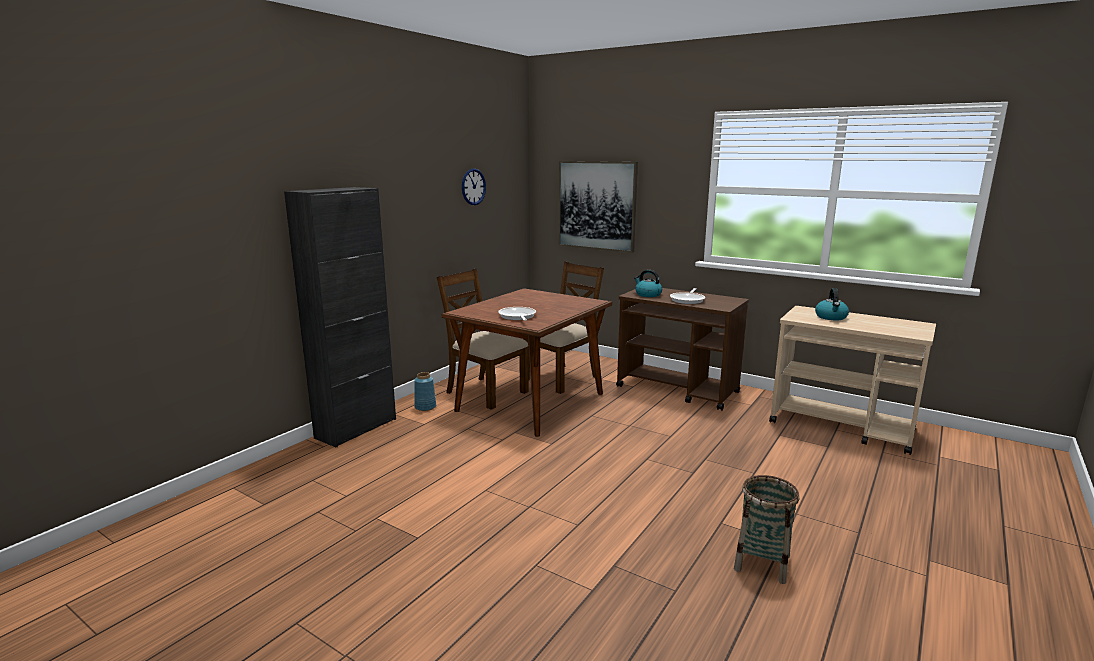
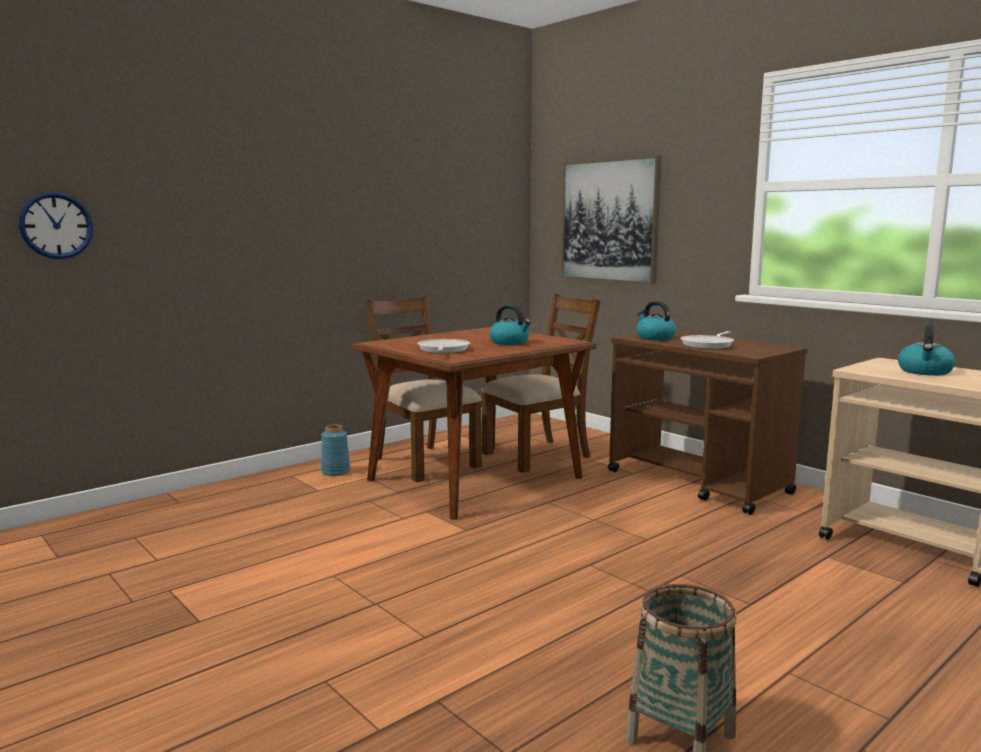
camera: 15 degrees right, 5 degrees down
black cabinet [284,187,396,448] -> none
wall clock [462,168,486,205] -> wall clock moved to [18,192,93,259]
none -> kettle [490,305,531,345]

